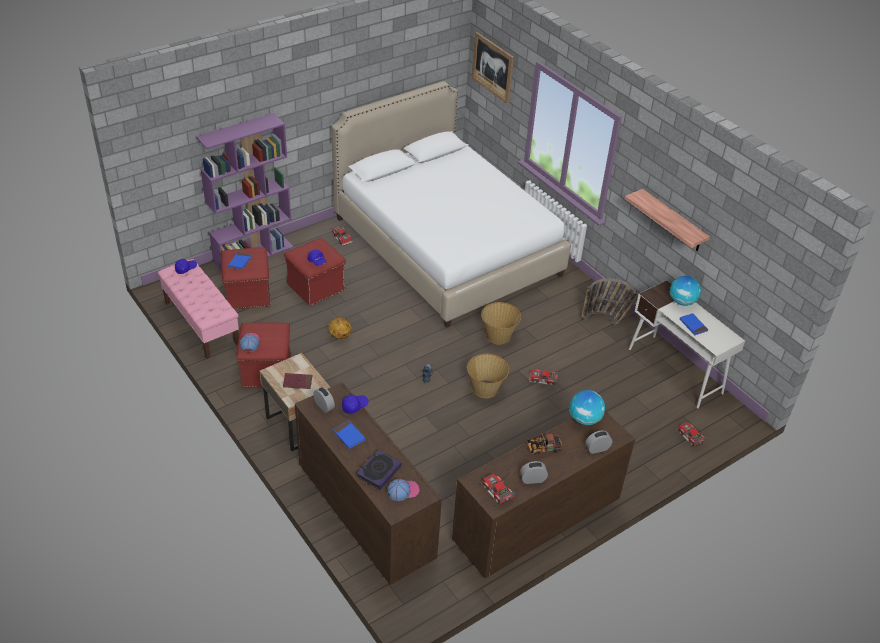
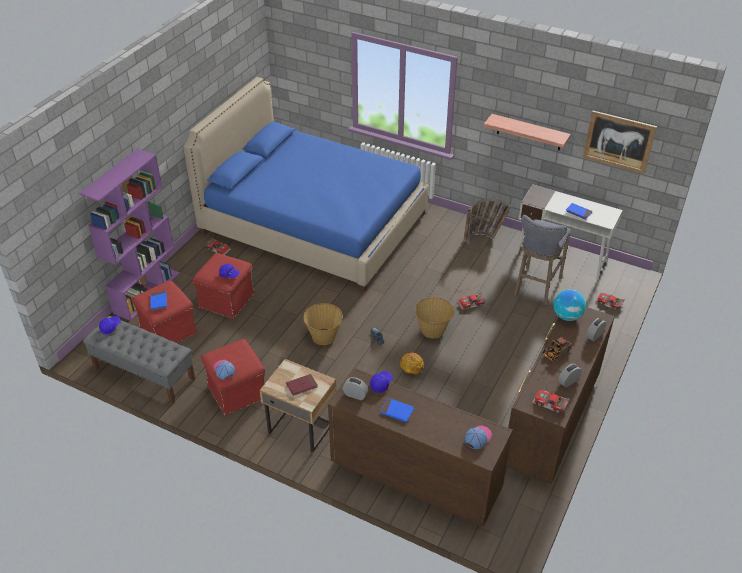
camera: 25 degrees left, 0 degrees up
pink bench [158,259,239,359] -> grey bench [83,316,195,404]
basketball [328,317,352,340] -> basketball moved to [400,352,424,374]
white bed [331,81,571,328] -> blue bed [183,77,429,292]
book [356,450,401,490] -> none
picture [472,32,514,104] -> picture moved to [583,110,657,174]
basket [481,302,521,345] -> basket moved to [303,303,343,345]
globe [670,276,701,306] -> none
none -> grey stool [514,215,571,305]

